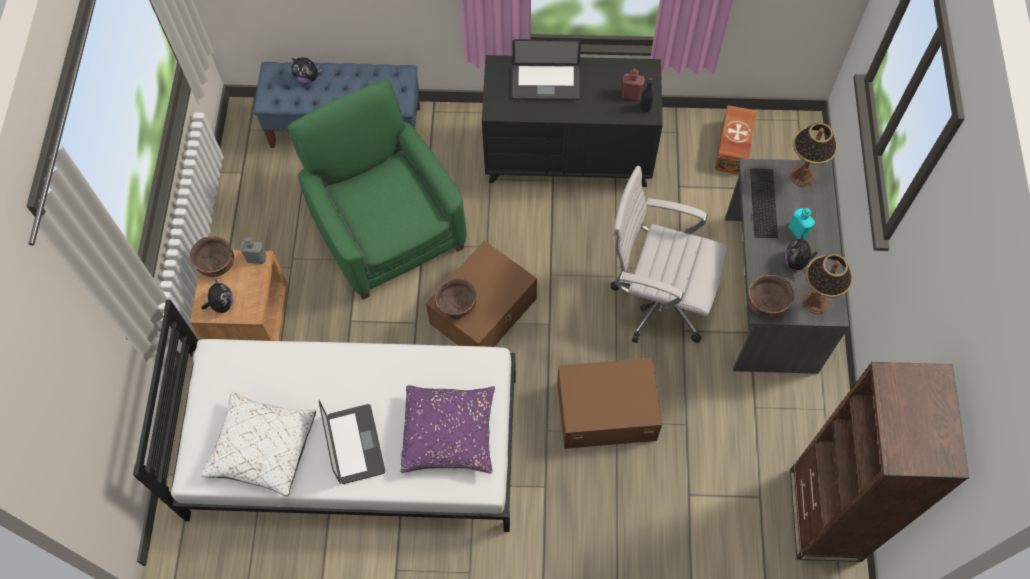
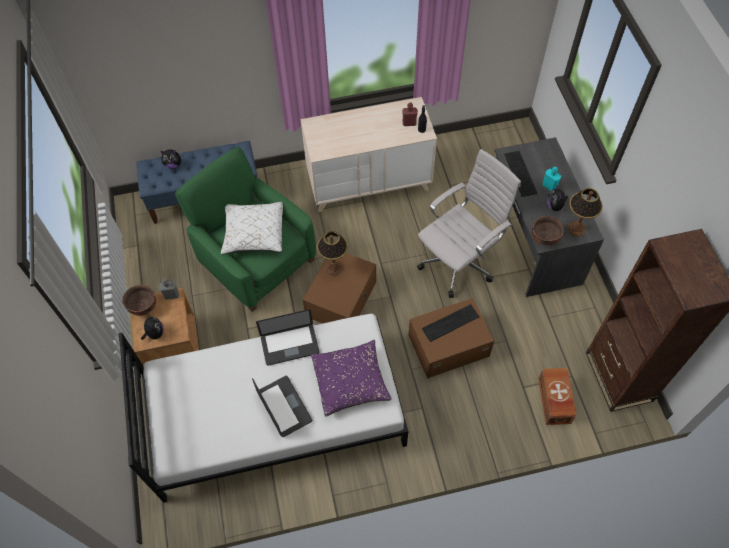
camera: 15 degrees left, 5 degrees down
white pillow [200,392,316,496] -> white pillow moved to [221,202,283,254]
brown bowl [435,278,476,319] -> none
black dresser [482,55,663,187] -> beige dresser [300,97,437,212]
laptop [512,39,581,100] -> laptop moved to [256,309,319,366]
white office chair [611,166,728,343] -> white office chair turned 135 degrees clockwise [417,149,521,298]
brown storage box [715,105,757,174] -> brown storage box moved to [538,368,576,425]
table lamp [790,123,838,187] -> table lamp moved to [317,231,348,275]
none -> keyboard [422,304,479,342]

